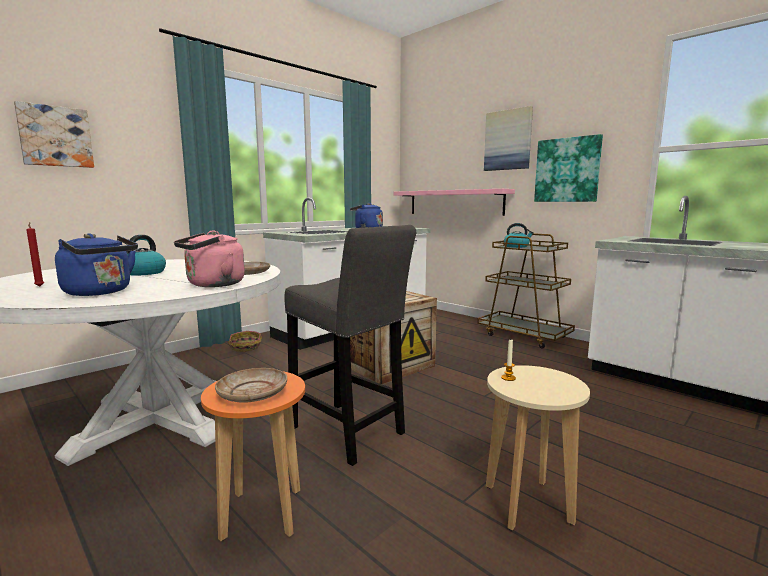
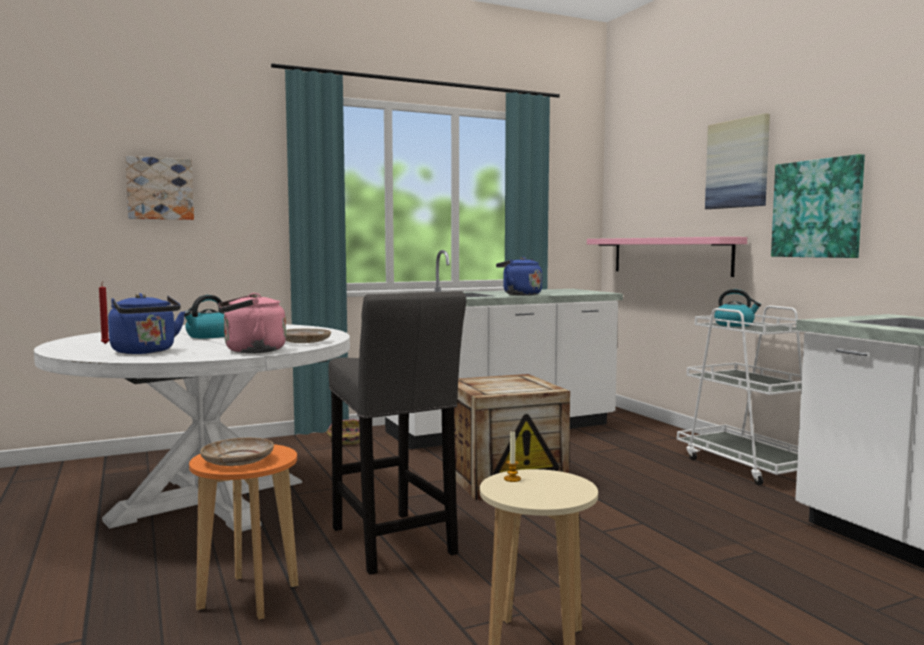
camera: 20 degrees right, 5 degrees down
brown cart [477,233,575,349] -> white cart [677,305,807,485]

